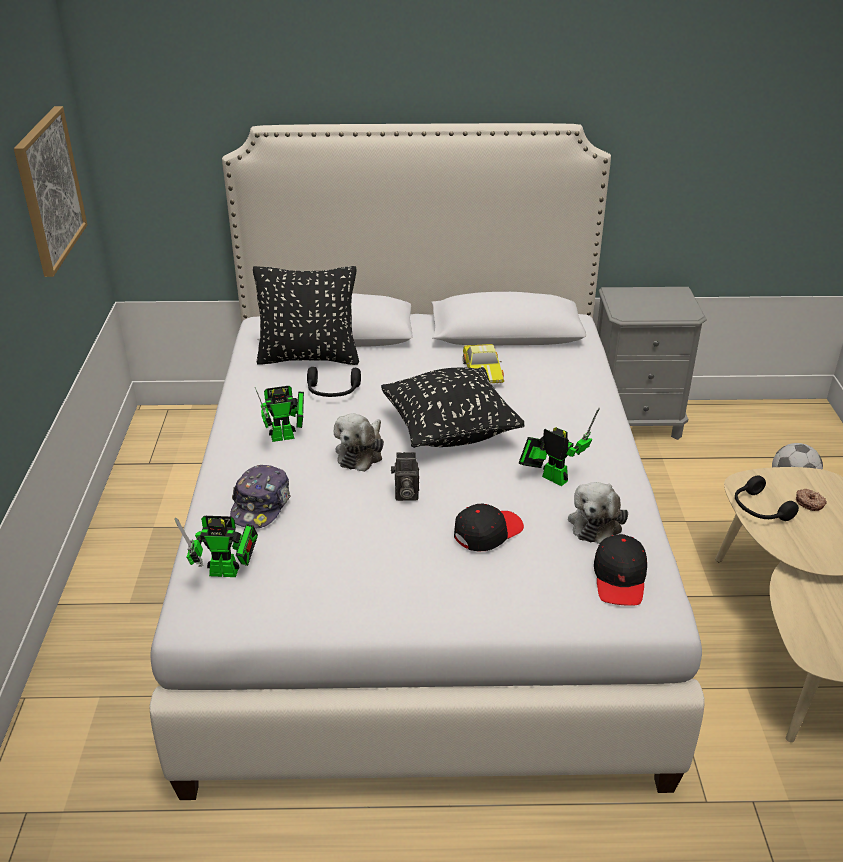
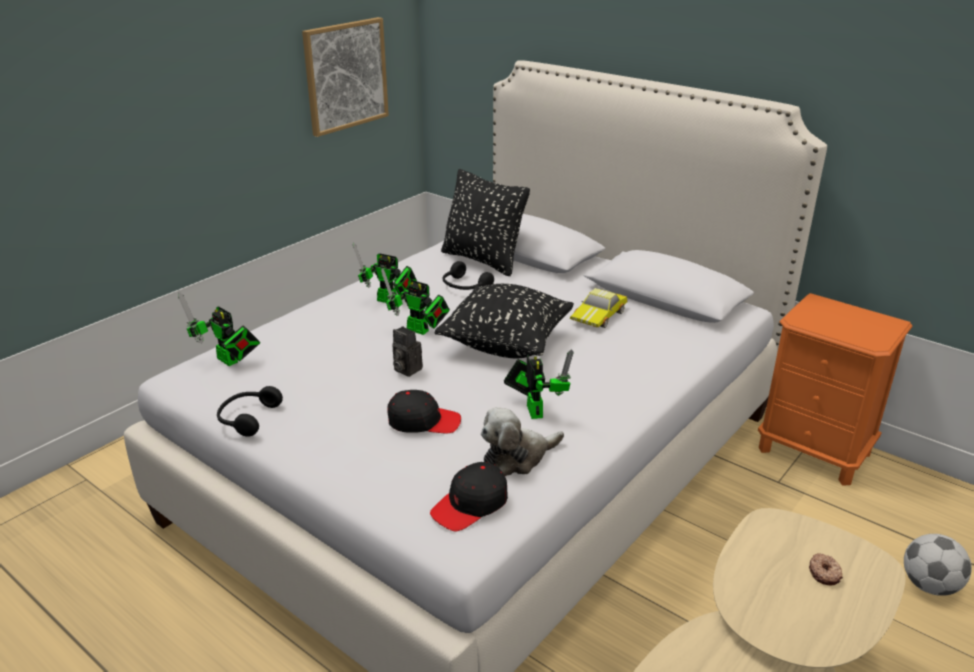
camera: 40 degrees right, 5 degrees down
cap [230,465,291,528] -> none
plush toy [334,414,384,472] -> toy robot [381,268,450,335]
grey nightstand [597,287,707,440] -> orange nightstand [758,293,912,486]
black headphones [735,475,799,521] -> black headphones moved to [217,386,283,437]

